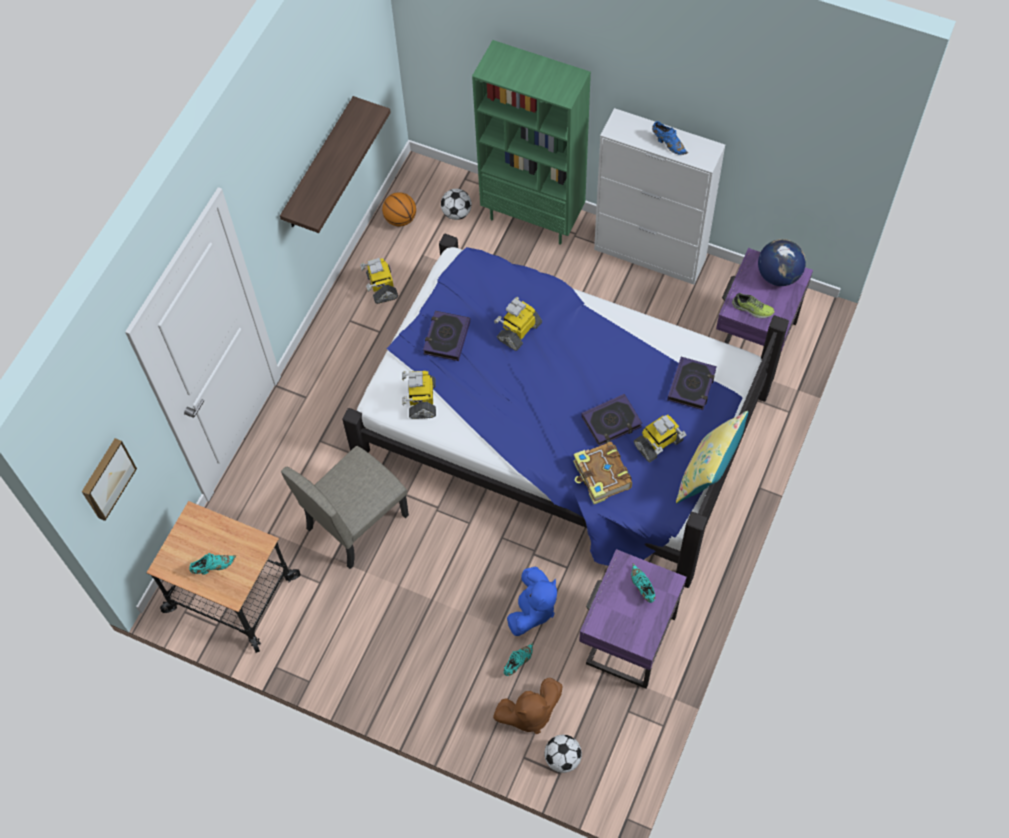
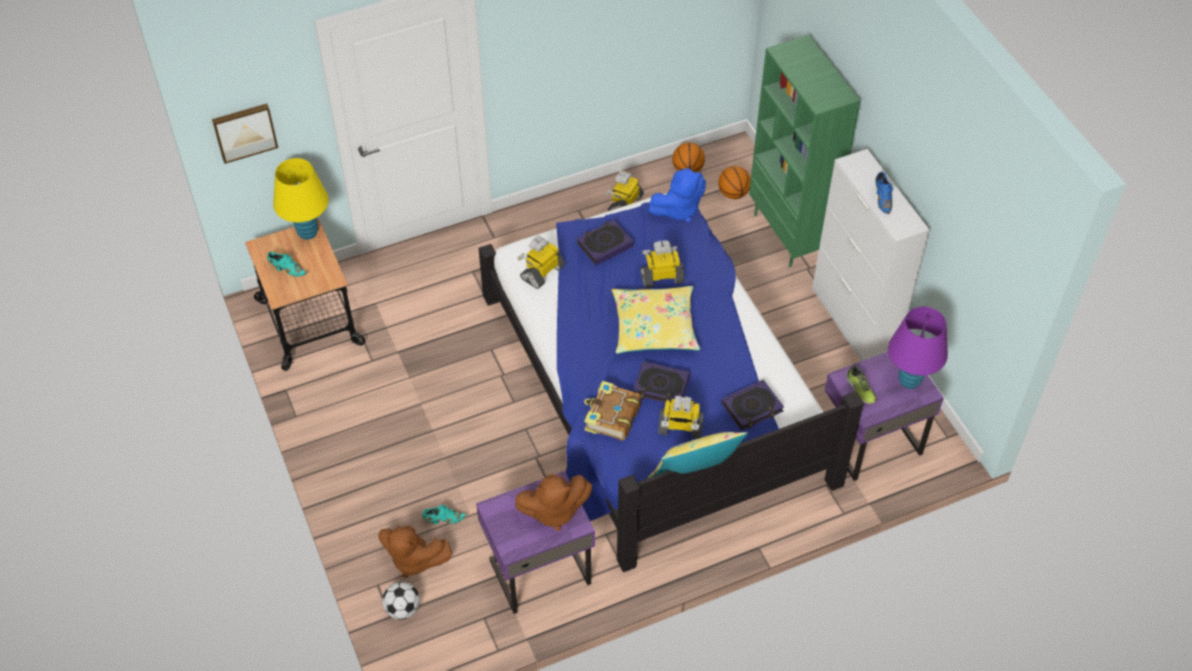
camera: 40 degrees right, 10 degrees down
shelf [280,96,391,233] -> none
beige chair [281,446,409,569] -> none
football [441,189,472,220] -> basketball [718,166,751,199]
blue plush toy [507,567,557,636] -> blue plush toy moved to [648,168,706,222]
turquoise shoe [631,563,655,603] -> brown plush toy [515,474,592,531]
globe [758,239,806,286] -> purple table lamp [888,307,948,389]
none -> yellow table lamp [273,158,329,240]
none -> yellow pillow [612,286,700,354]

